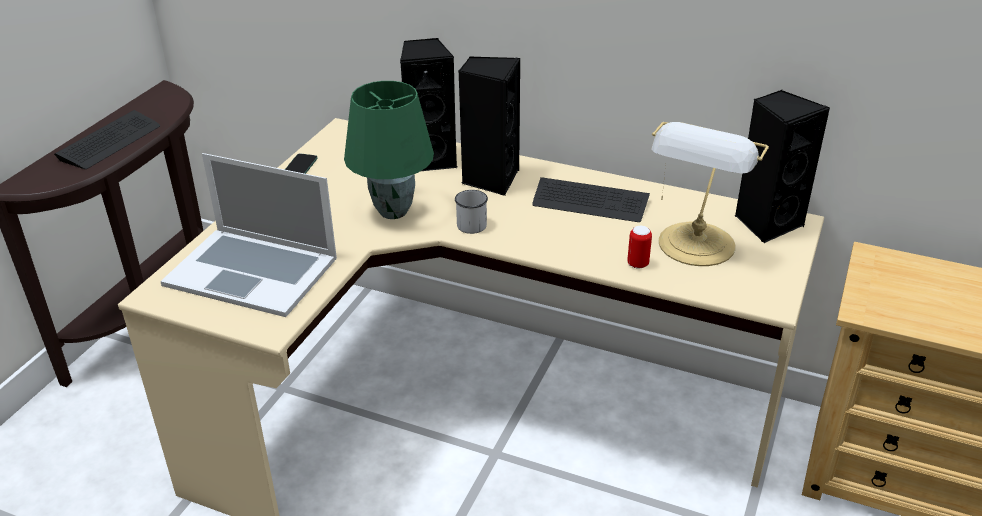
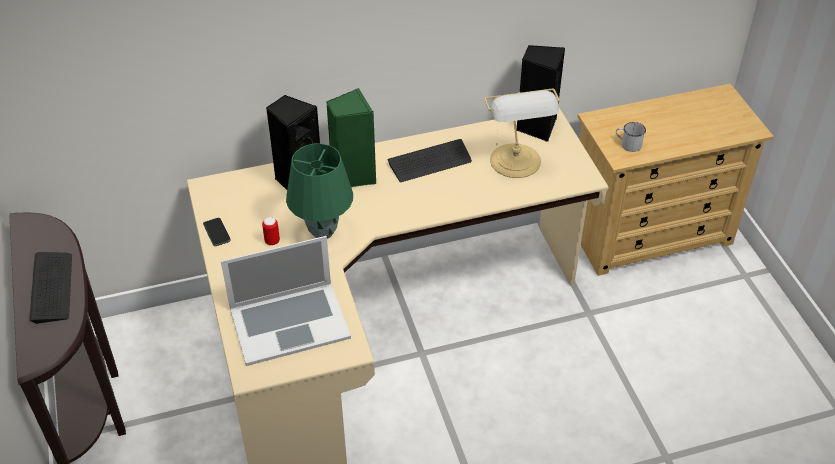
camera: 40 degrees left, 10 degrees up
white mug [455,190,488,234] -> white mug moved to [616,122,646,152]
black speaker [459,57,520,196] -> green speaker [326,88,376,187]
can [627,226,652,269] -> can moved to [262,217,280,246]

